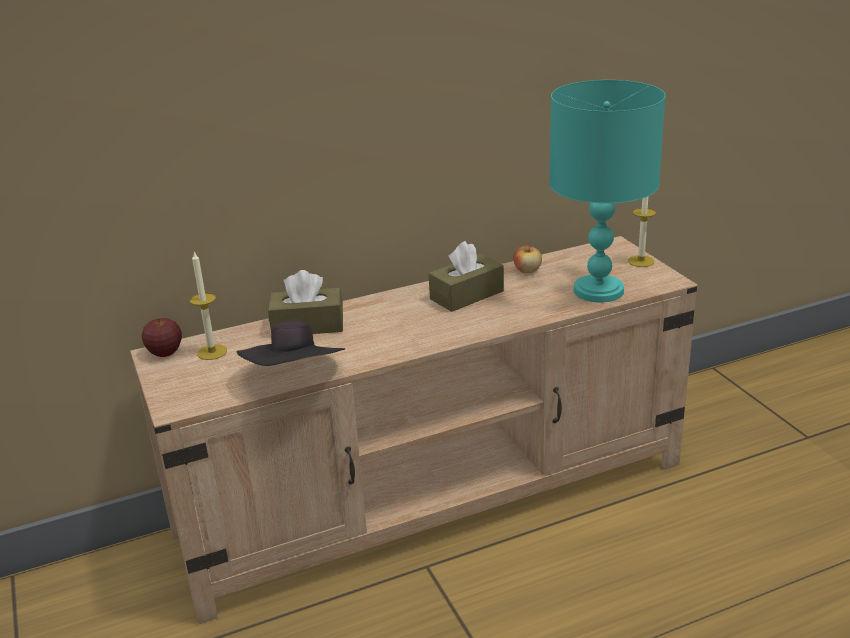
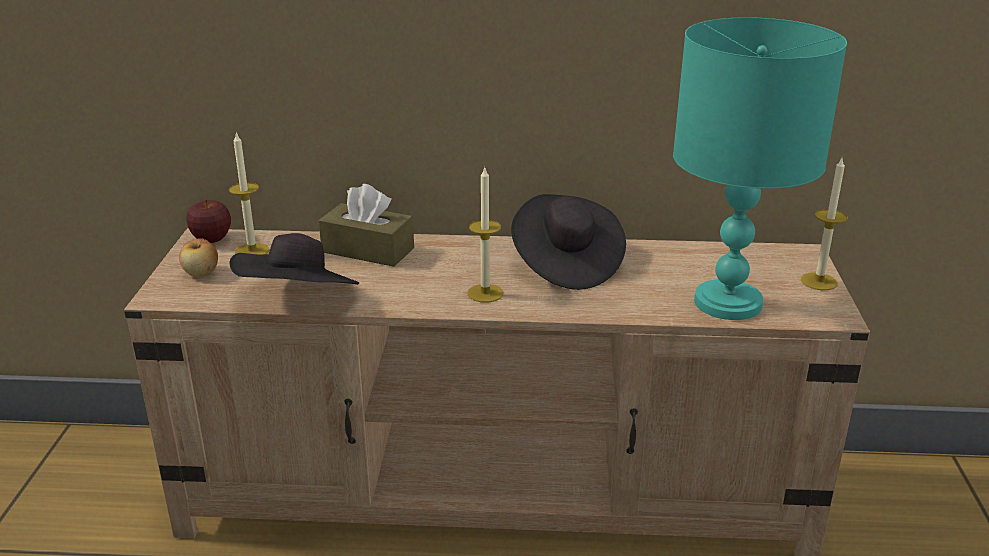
camera: 25 degrees right, 0 degrees up
brown tissue box [429,241,504,312] -> black hat [511,194,626,290]
apple [513,245,542,273] -> apple moved to [179,238,218,277]
none -> candle [467,168,503,303]

